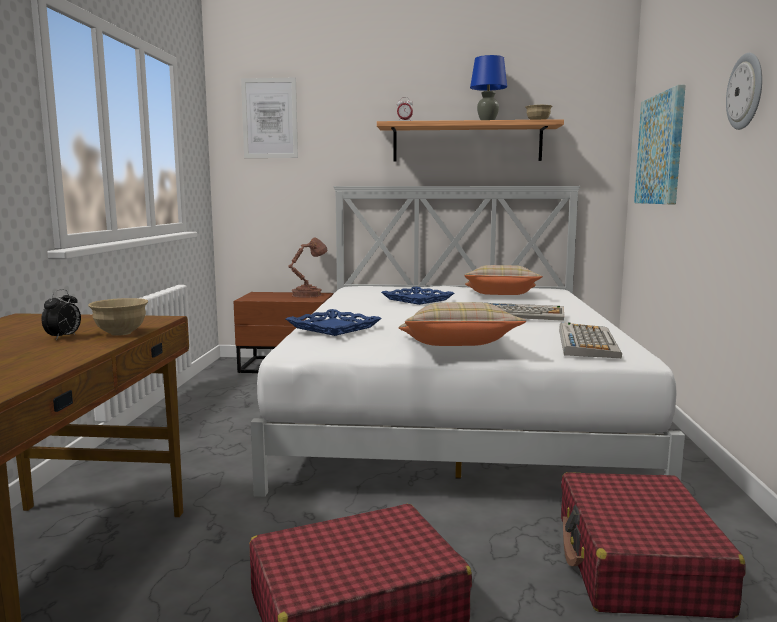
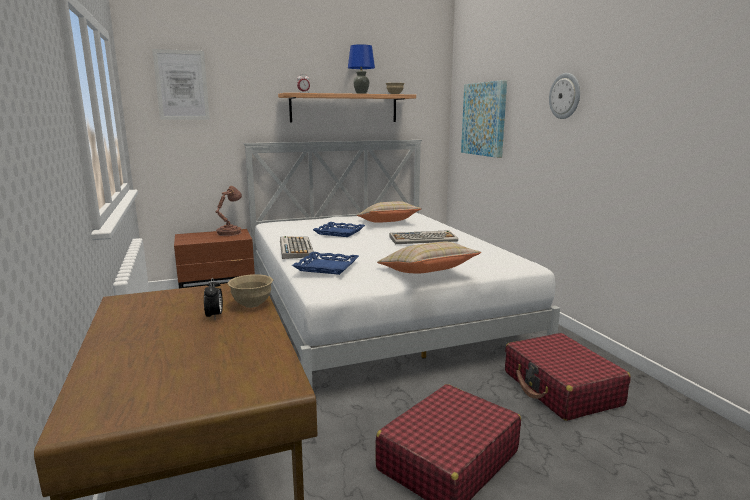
camera: 25 degrees left, 5 degrees up
keyboard [559,322,622,358] -> keyboard moved to [280,236,314,259]

